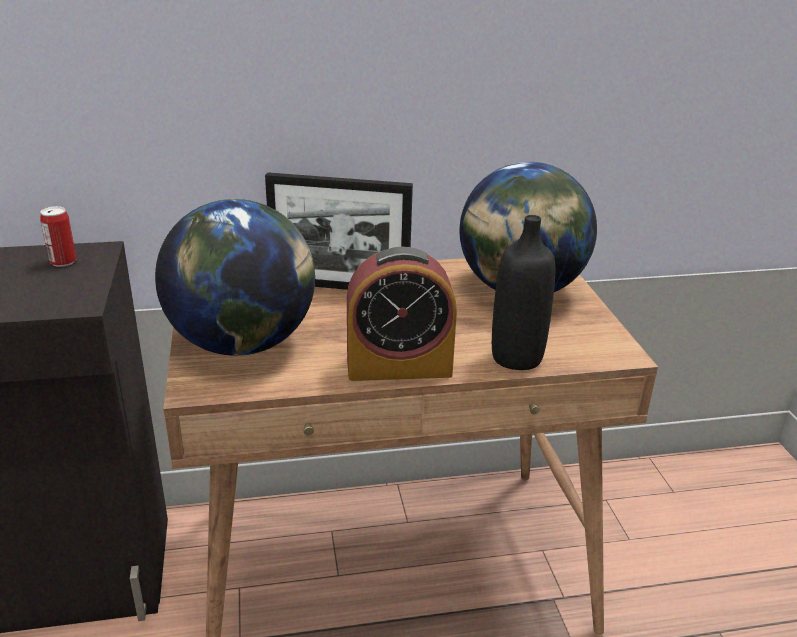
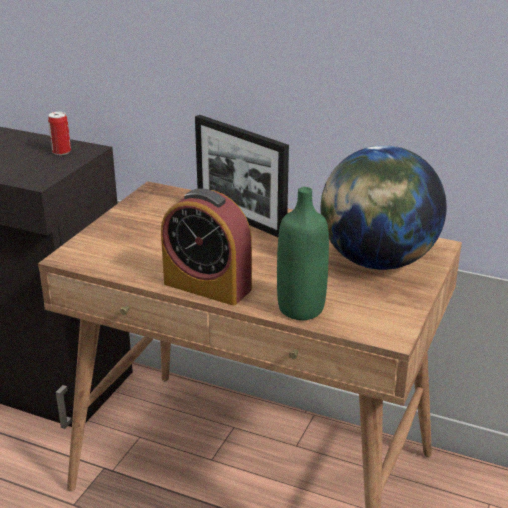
camera: 35 degrees right, 0 degrees up
globe [155,199,315,356] -> none
black bottle [492,215,556,370] -> green bottle [277,187,329,320]

